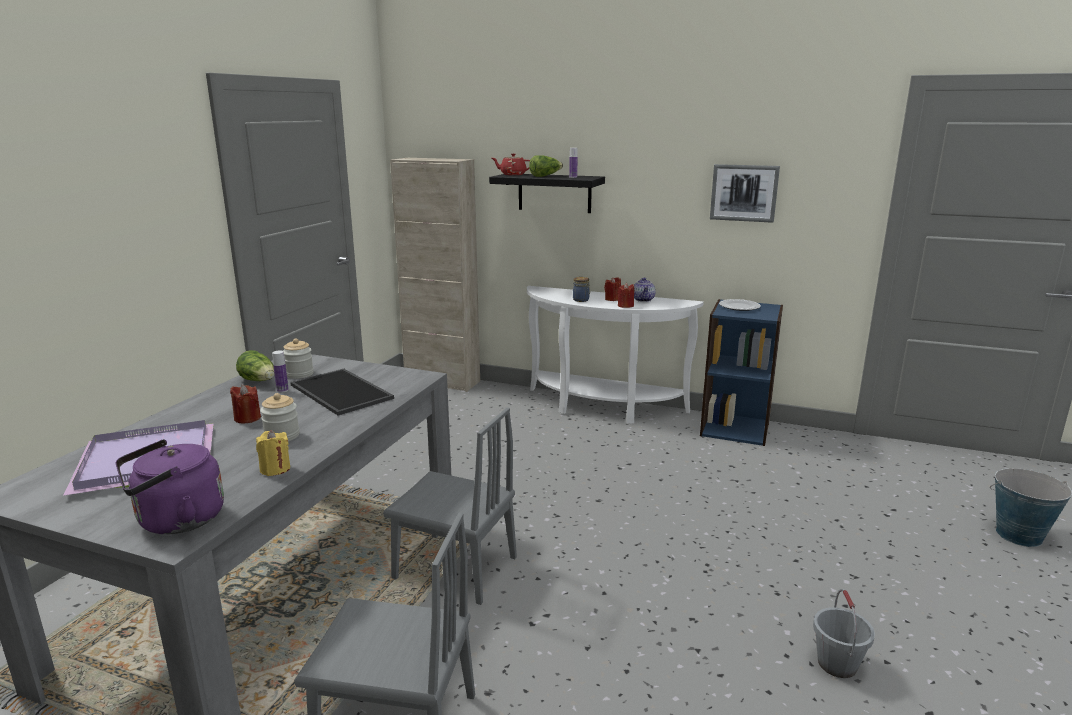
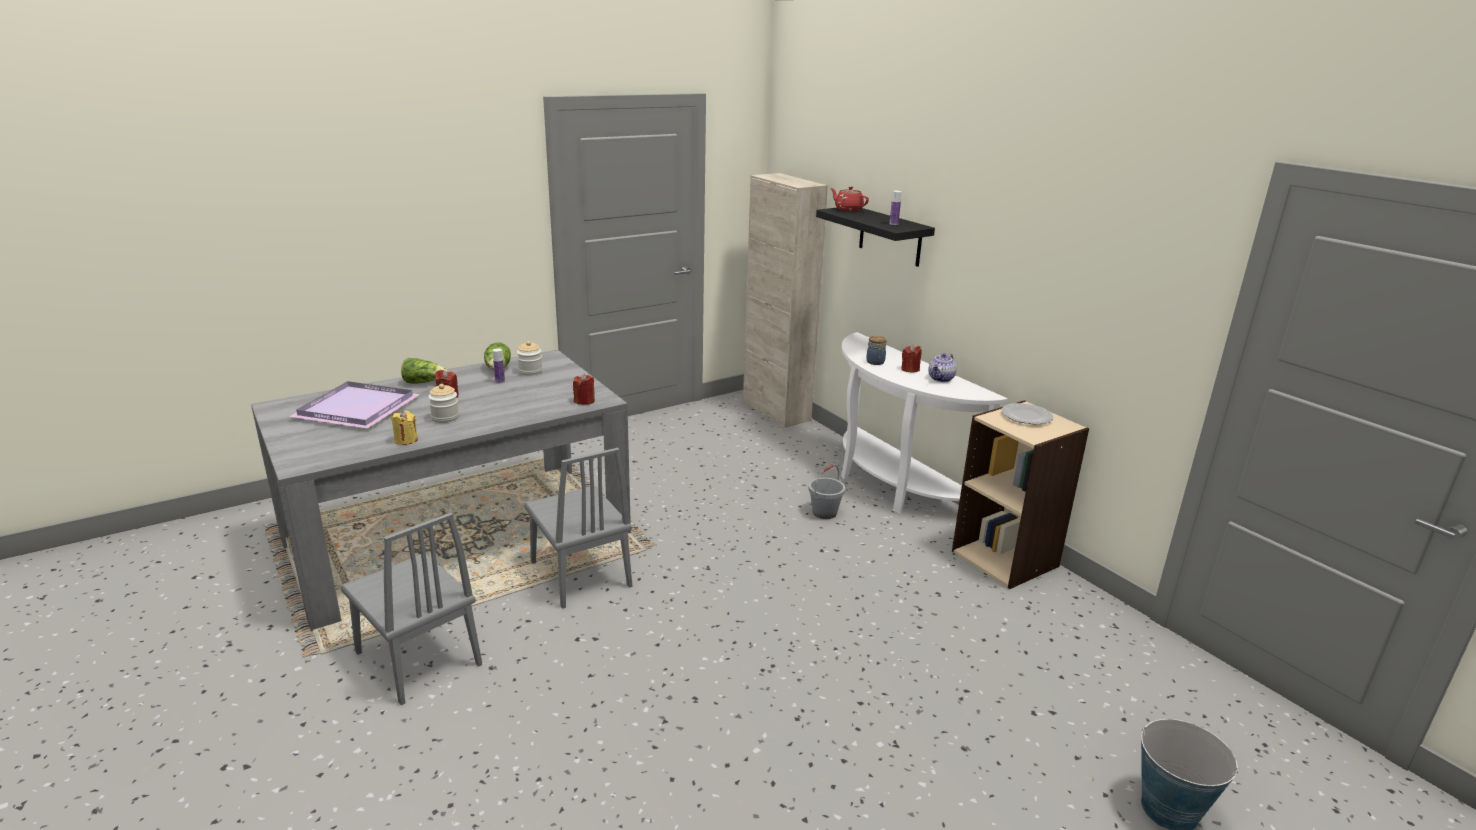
camera: 35 degrees right, 5 degrees up
purple kettle [115,439,224,534] -> none
tray [290,369,394,416] -> none
lettuce [529,155,563,177] -> lettuce moved to [401,358,448,384]
red candle [618,283,634,308] -> red candle moved to [573,374,595,405]
blue bookcase [700,299,783,446] -> beige bookcase [952,400,1089,589]
picture [710,164,780,223] -> none
grey bucket [813,589,875,678] -> grey bucket moved to [809,464,845,519]

